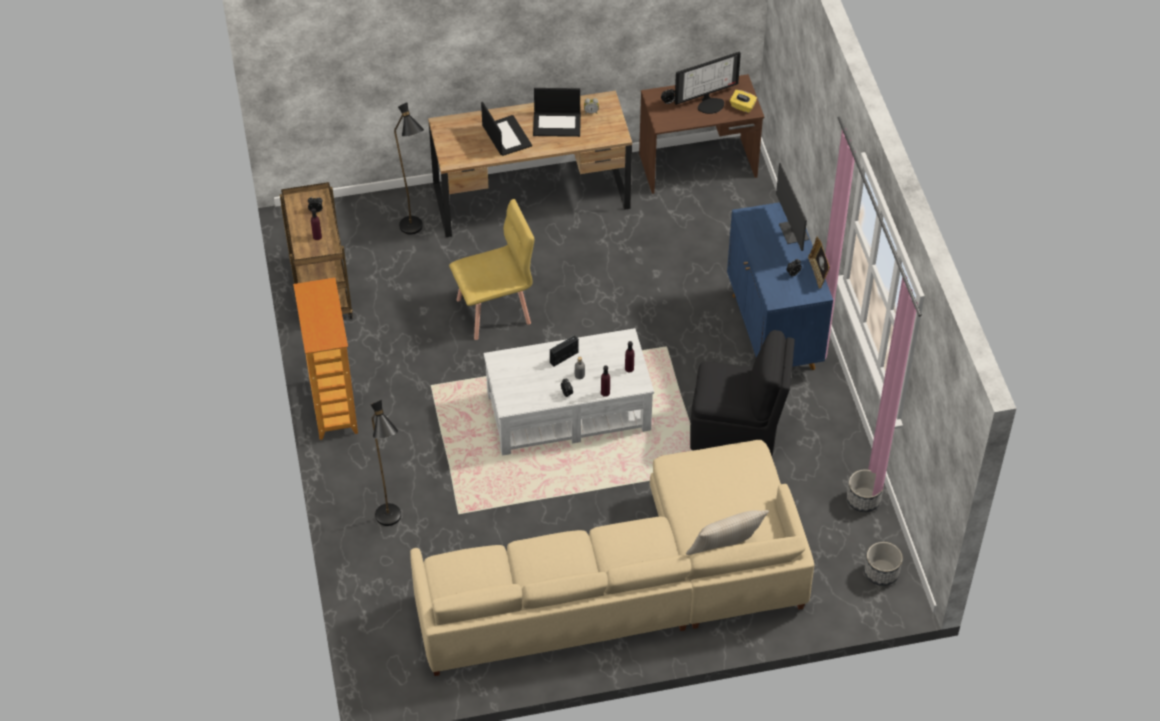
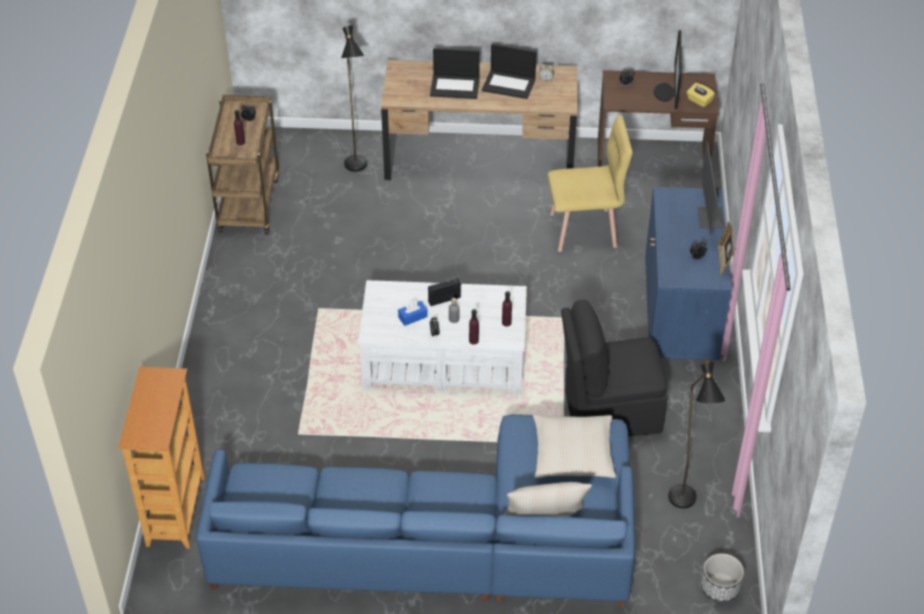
camera: 15 degrees right, 5 degrees down
bookcase [293,278,358,440] -> bookcase moved to [118,367,205,549]
black floor lamp [370,400,401,526] -> black floor lamp moved to [668,362,725,508]
beige sofa [410,440,814,676] -> blue sofa [196,414,635,607]
yellow chair [449,199,534,340] -> yellow chair moved to [547,115,632,252]
laptop [481,102,532,156] -> laptop turned 105 degrees clockwise [430,48,480,99]
monitor [675,52,741,114] -> monitor turned 105 degrees clockwise [653,30,682,109]
black chair [690,330,795,456] -> black chair turned 150 degrees clockwise [561,300,668,437]
planter [847,469,884,512] -> none
none -> blue tissue box [398,300,428,326]
none -> beige pillow [533,415,616,478]

